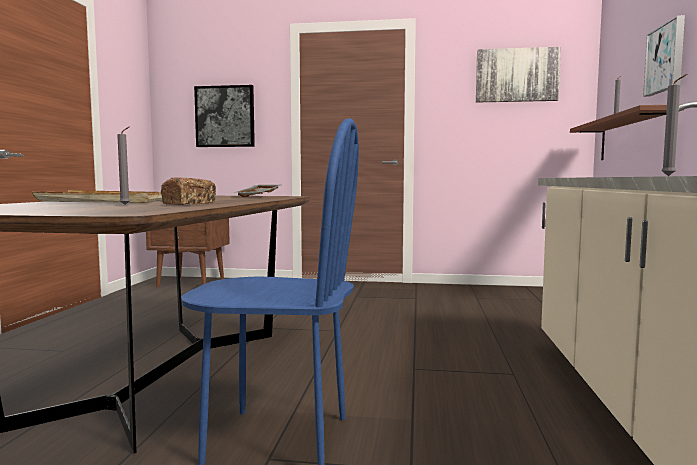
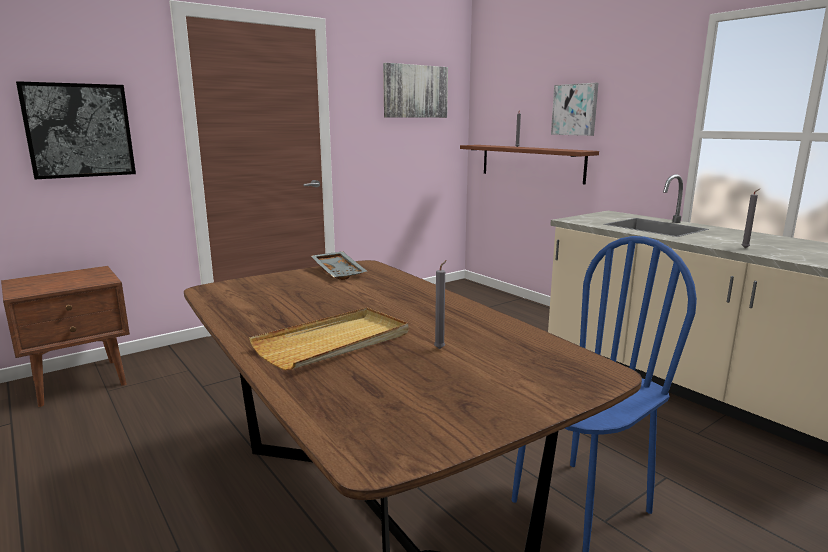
camera: 45 degrees left, 10 degrees up
bread [161,177,216,205] -> none

